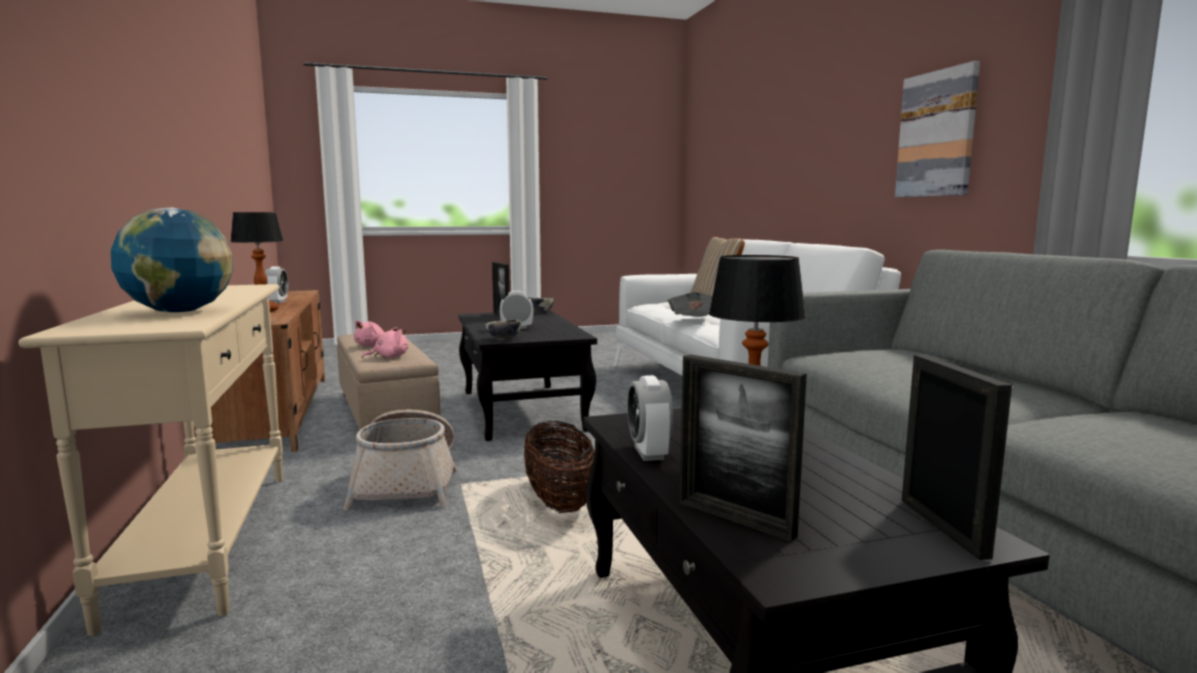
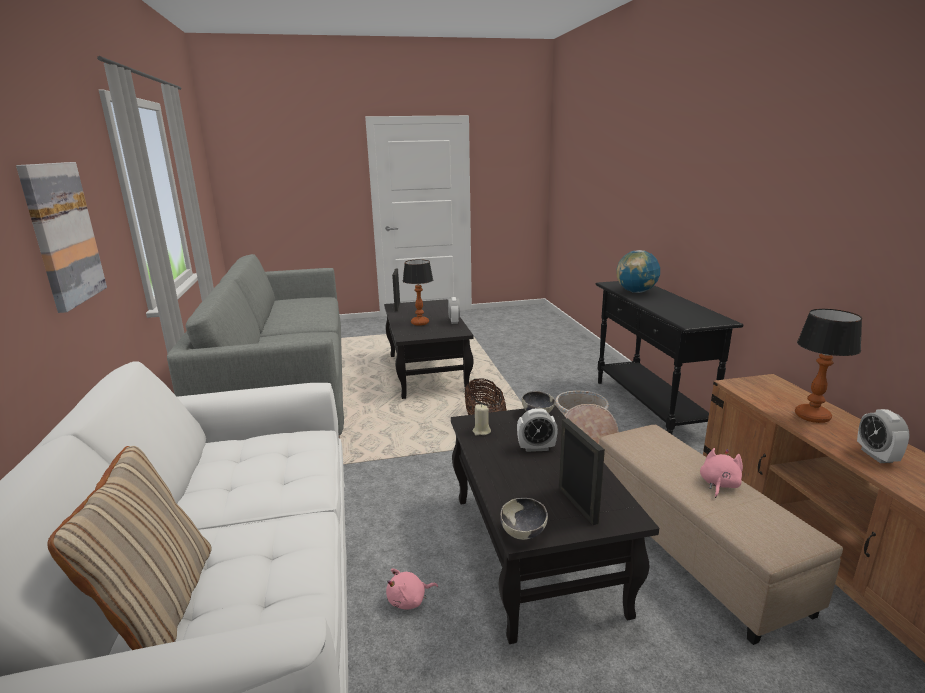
camera: 175 degrees left, 10 degrees up
beige console table [18,284,283,636] -> black console table [596,281,743,434]
pink plush toy [362,327,408,358] -> pink plush toy moved to [386,569,438,610]
newspaper [667,293,712,317] -> none
picture frame [680,354,807,542] -> none
none -> beige candle [472,404,491,436]

